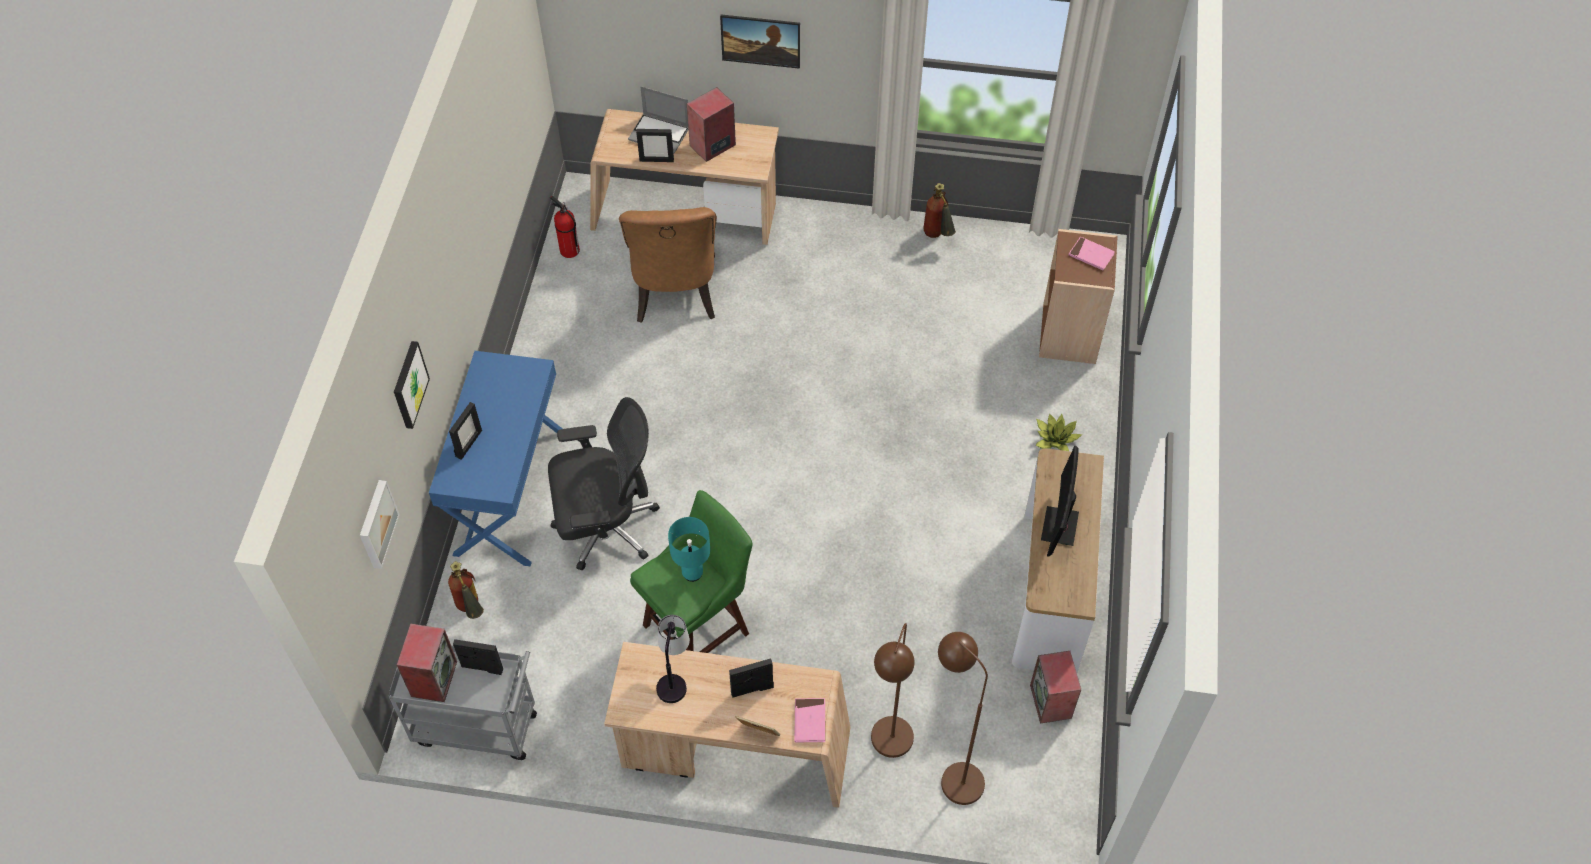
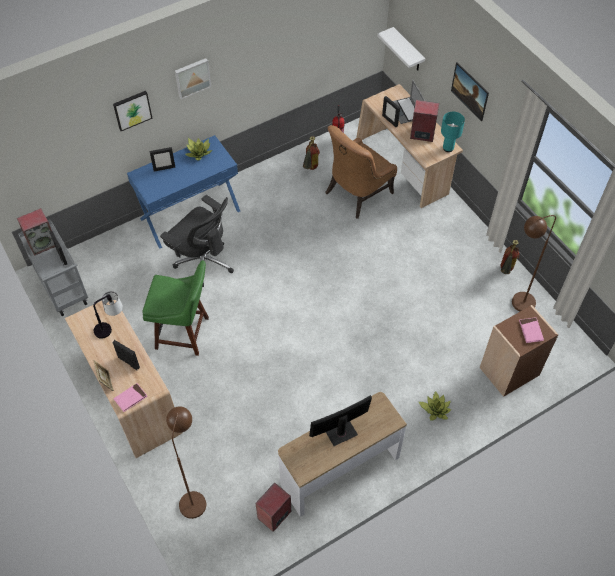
camera: 50 degrees right, 0 degrees up
picture [360,480,400,569] -> picture moved to [175,58,211,99]
fire extinguisher [448,561,484,619] -> fire extinguisher moved to [303,136,320,170]
turquoise table lamp [668,517,710,582] -> turquoise table lamp moved to [441,112,465,152]
brown floor lamp [871,623,914,758] -> brown floor lamp moved to [512,215,556,312]
none -> potted plant [185,138,212,161]
none -> white shelf [377,27,425,71]

